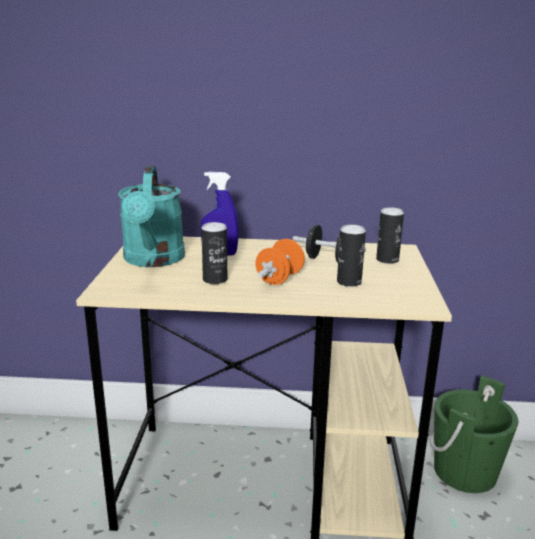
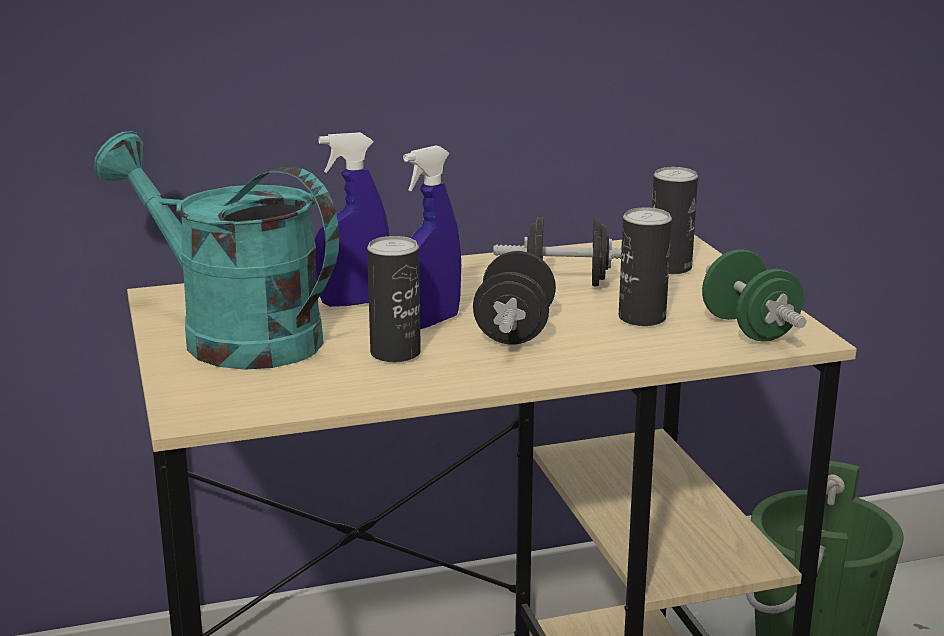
camera: 20 degrees left, 0 degrees up
turquoise watering can [118,166,185,267] -> turquoise watering can turned 150 degrees clockwise [94,131,339,370]
orange dumbbell [255,239,305,285] -> black dumbbell [473,251,556,345]
none -> blue spray bottle [403,145,461,329]
none -> green dumbbell [702,249,806,342]

